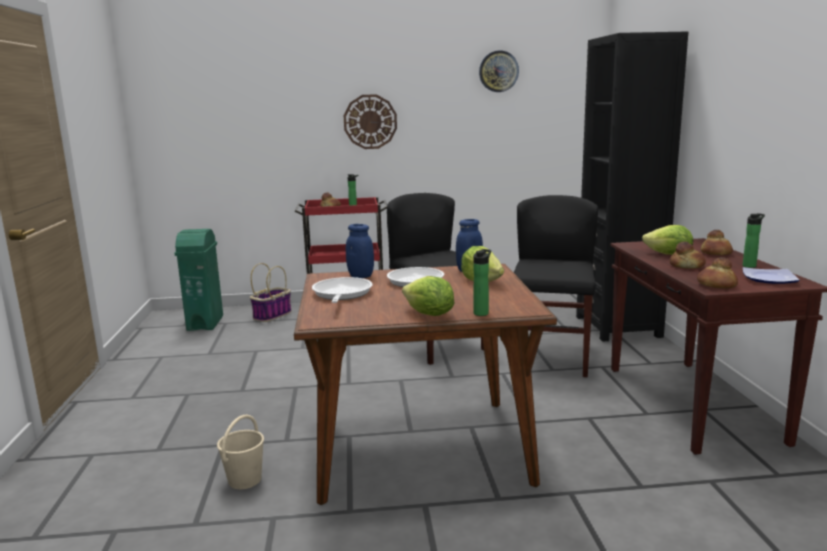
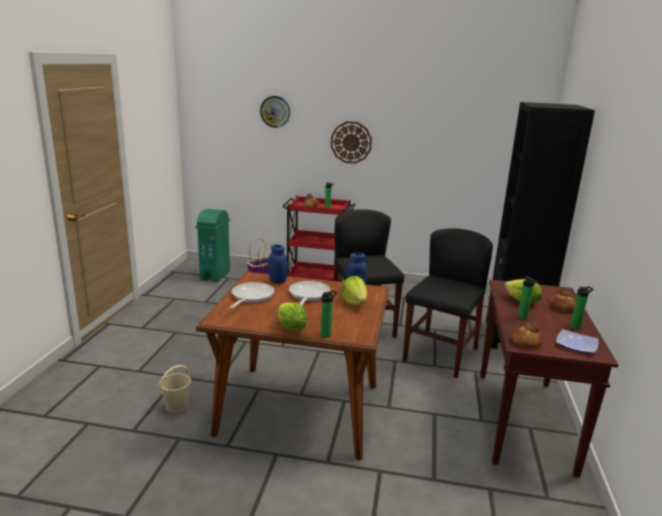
camera: 15 degrees right, 5 degrees up
wall clock [479,50,519,92] -> wall clock moved to [260,96,290,128]
bread [670,242,706,269] -> bottle [518,276,539,319]

